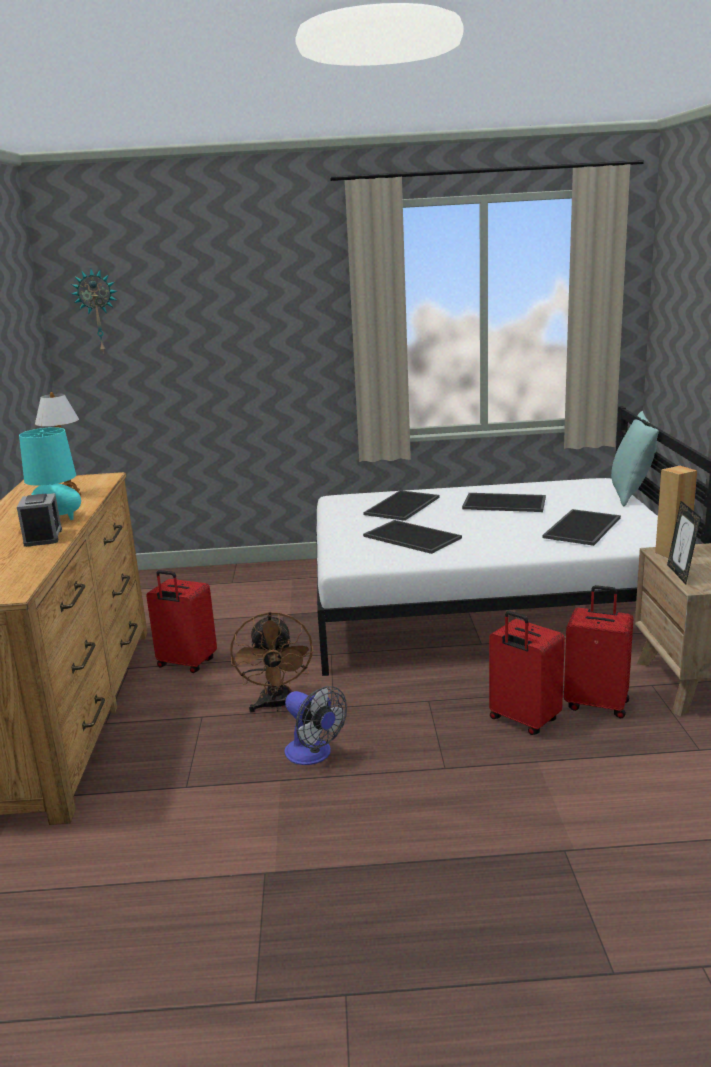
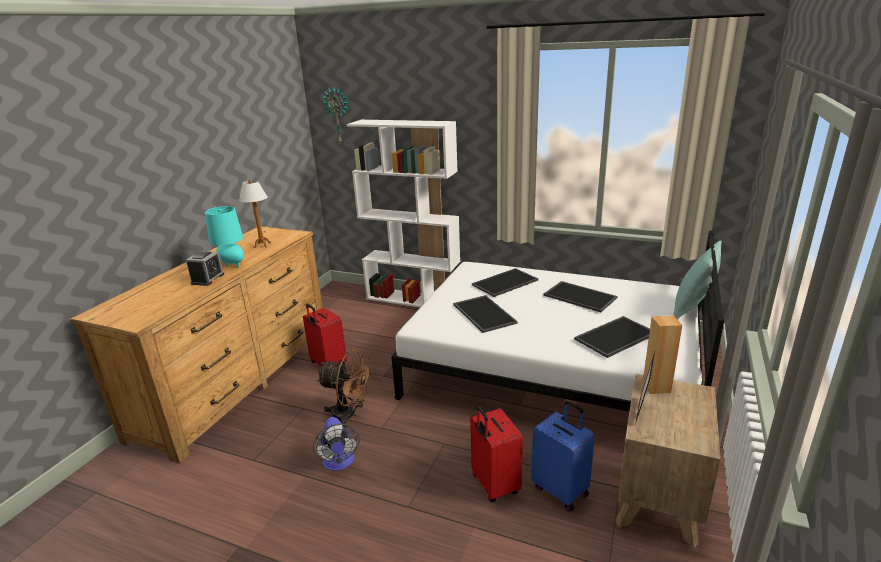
camera: 25 degrees right, 5 degrees up
brown fan [230,612,313,713] -> brown fan turned 90 degrees counterclockwise [317,349,373,428]
red suitcase [564,585,634,718] -> blue suitcase [531,400,595,511]
none -> white bookcase [347,120,460,308]

